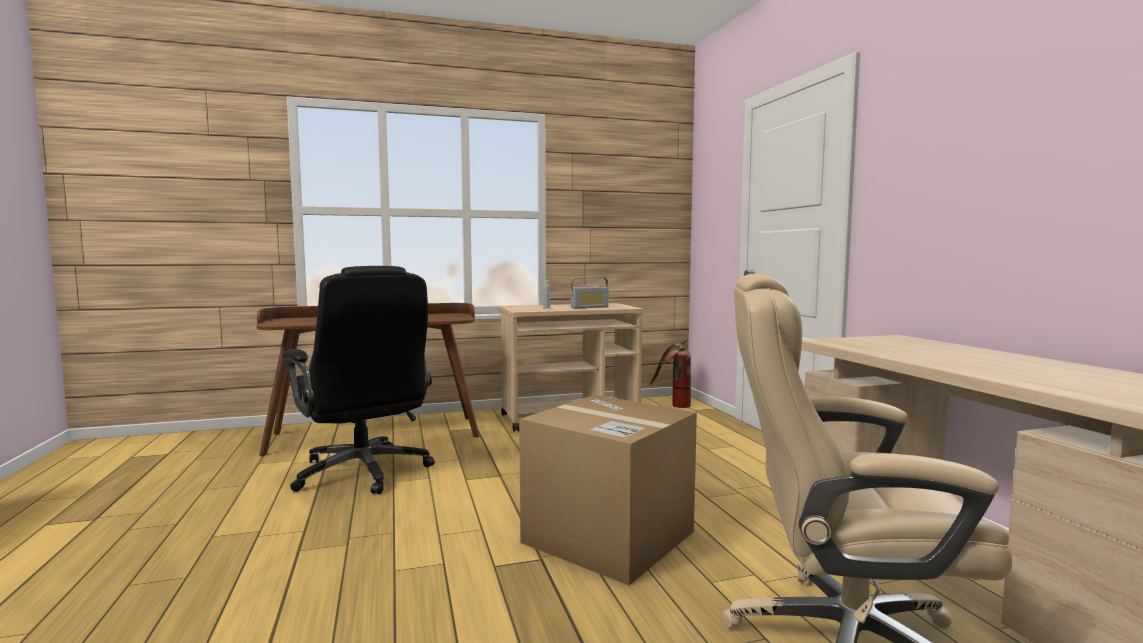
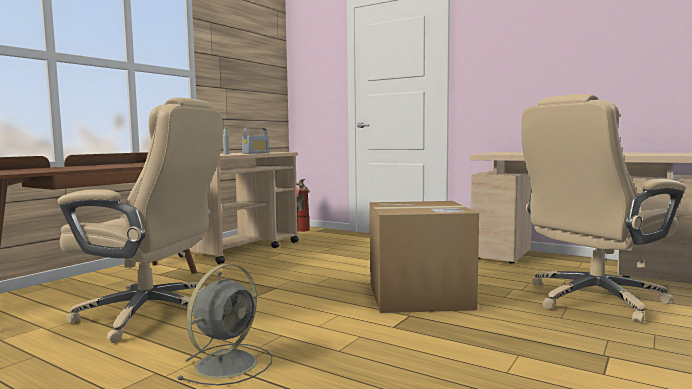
camera: 40 degrees left, 0 degrees up
black office chair [282,266,435,494] -> beige office chair [57,98,223,343]
none -> grey fan [178,264,272,386]

